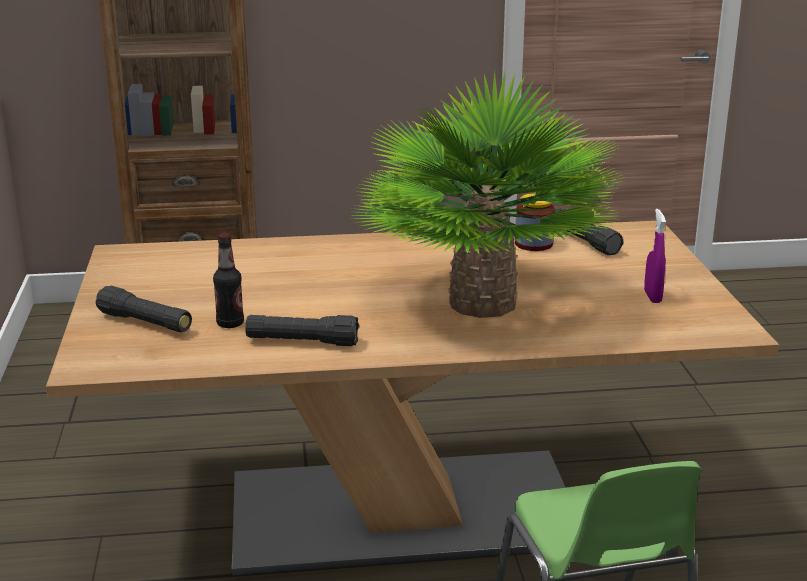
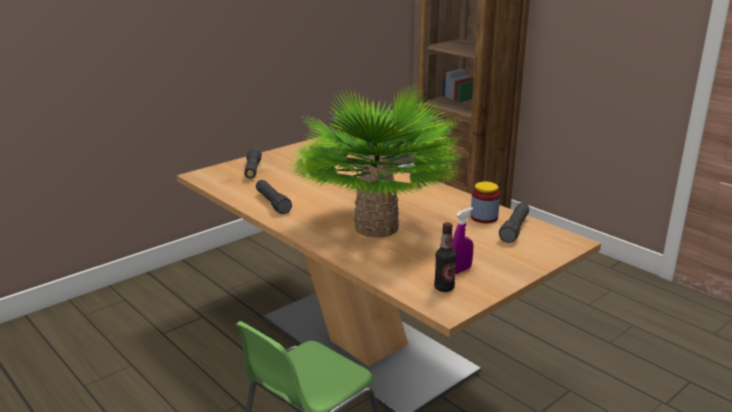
camera: 55 degrees right, 0 degrees up
bottle [213,233,244,328] -> bottle moved to [434,222,457,292]

